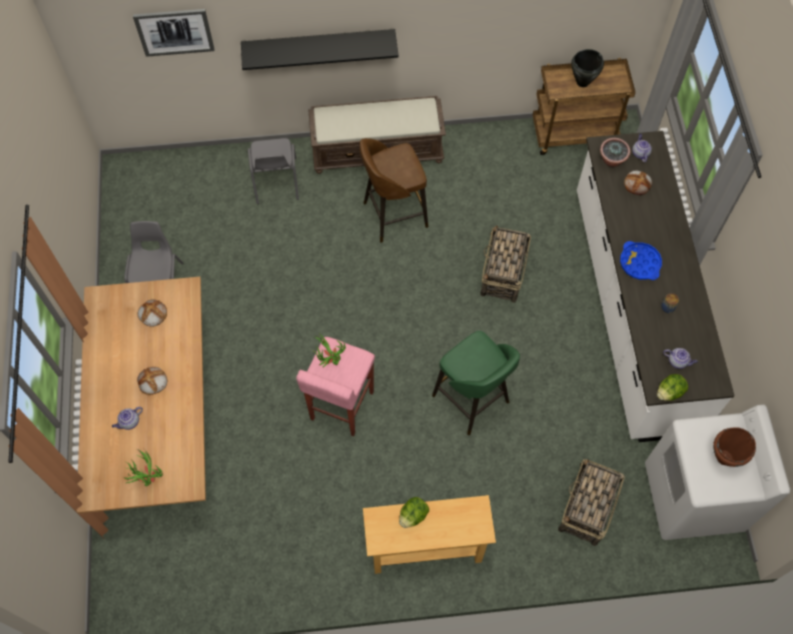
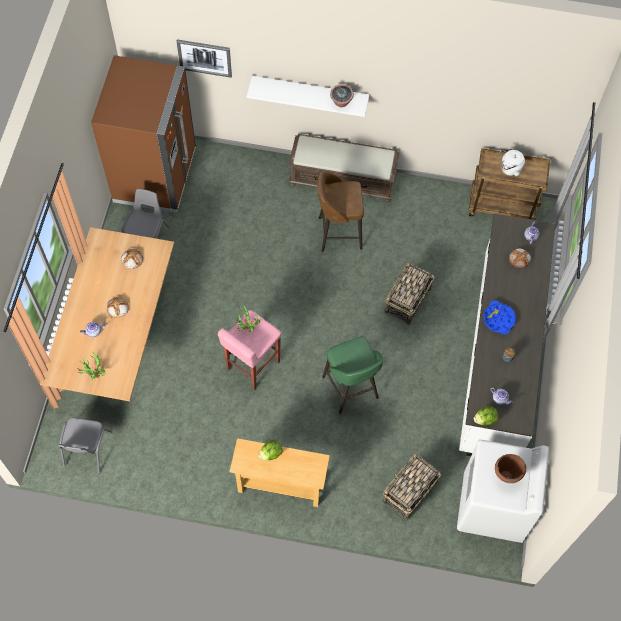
camera: 15 degrees right, 0 degrees up
black shelf [241,29,399,70] -> white shelf [247,76,369,117]
grey chair [248,138,299,204] -> grey chair moved to [58,417,112,474]
black cooking pot [571,49,604,87] -> white kettle [499,148,525,176]
potted plant [600,138,631,167] -> potted plant moved to [330,84,354,107]
none -> brown fridge [91,55,196,212]

